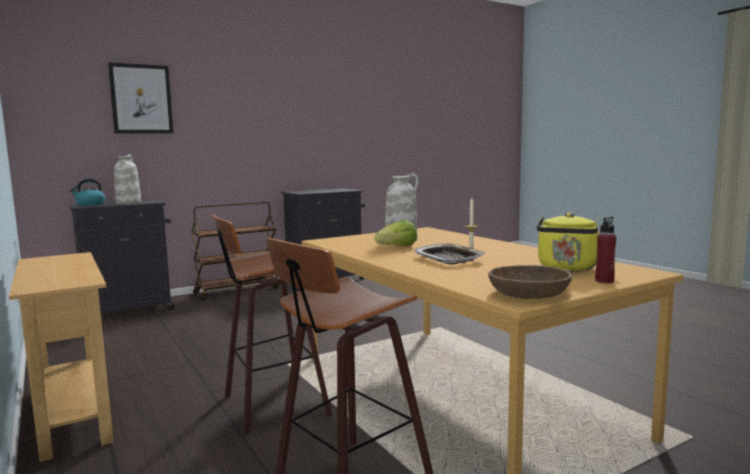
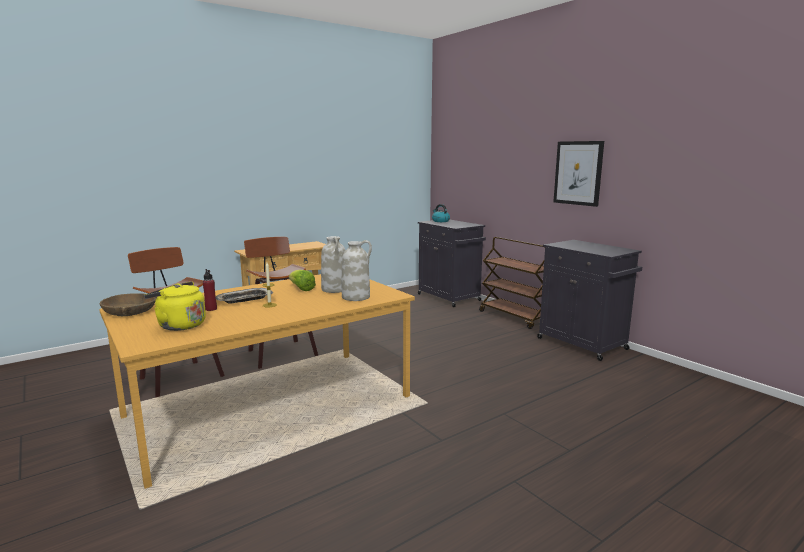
camera: 85 degrees right, 5 degrees up
picture [108,62,173,134] -> picture moved to [553,141,604,207]
white vase [114,154,141,204] -> white vase moved to [342,240,372,301]
red bottle [595,216,616,283] -> red bottle moved to [203,269,217,311]

